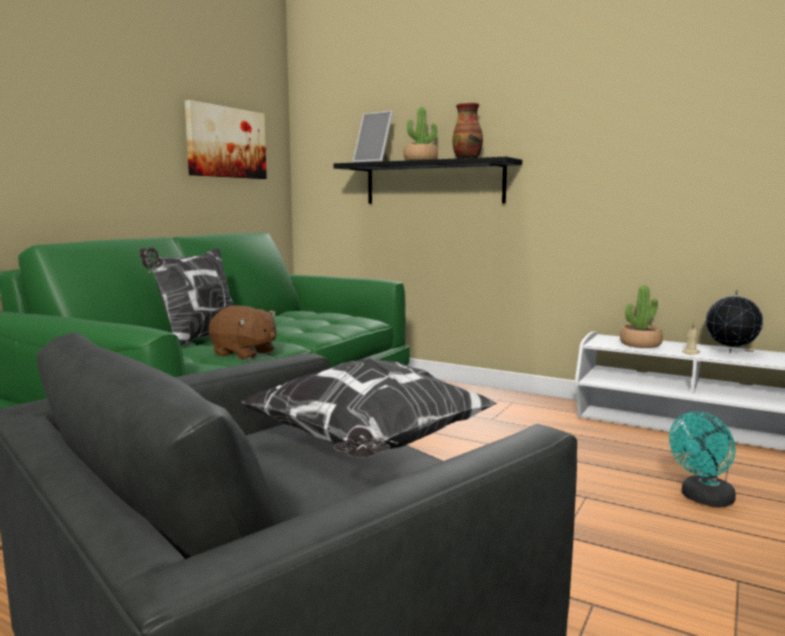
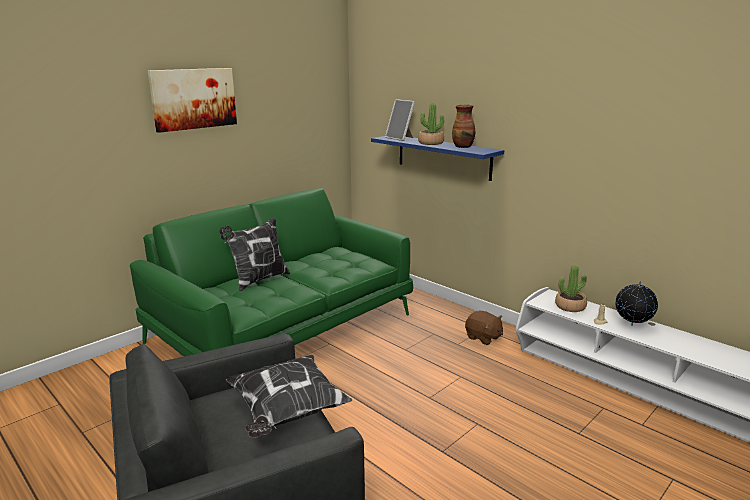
camera: 15 degrees right, 10 degrees up
picture [185,100,267,179] -> picture moved to [148,68,237,133]
brown plush toy [209,305,277,360] -> brown plush toy moved to [465,311,503,345]
black shelf [333,157,522,204] -> blue shelf [371,136,504,181]
turquoise fan [669,412,736,507] -> none

